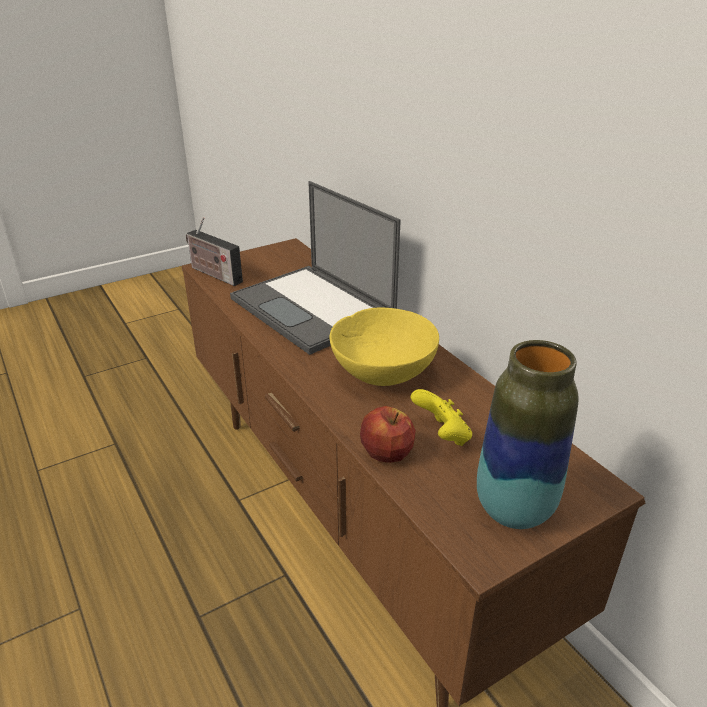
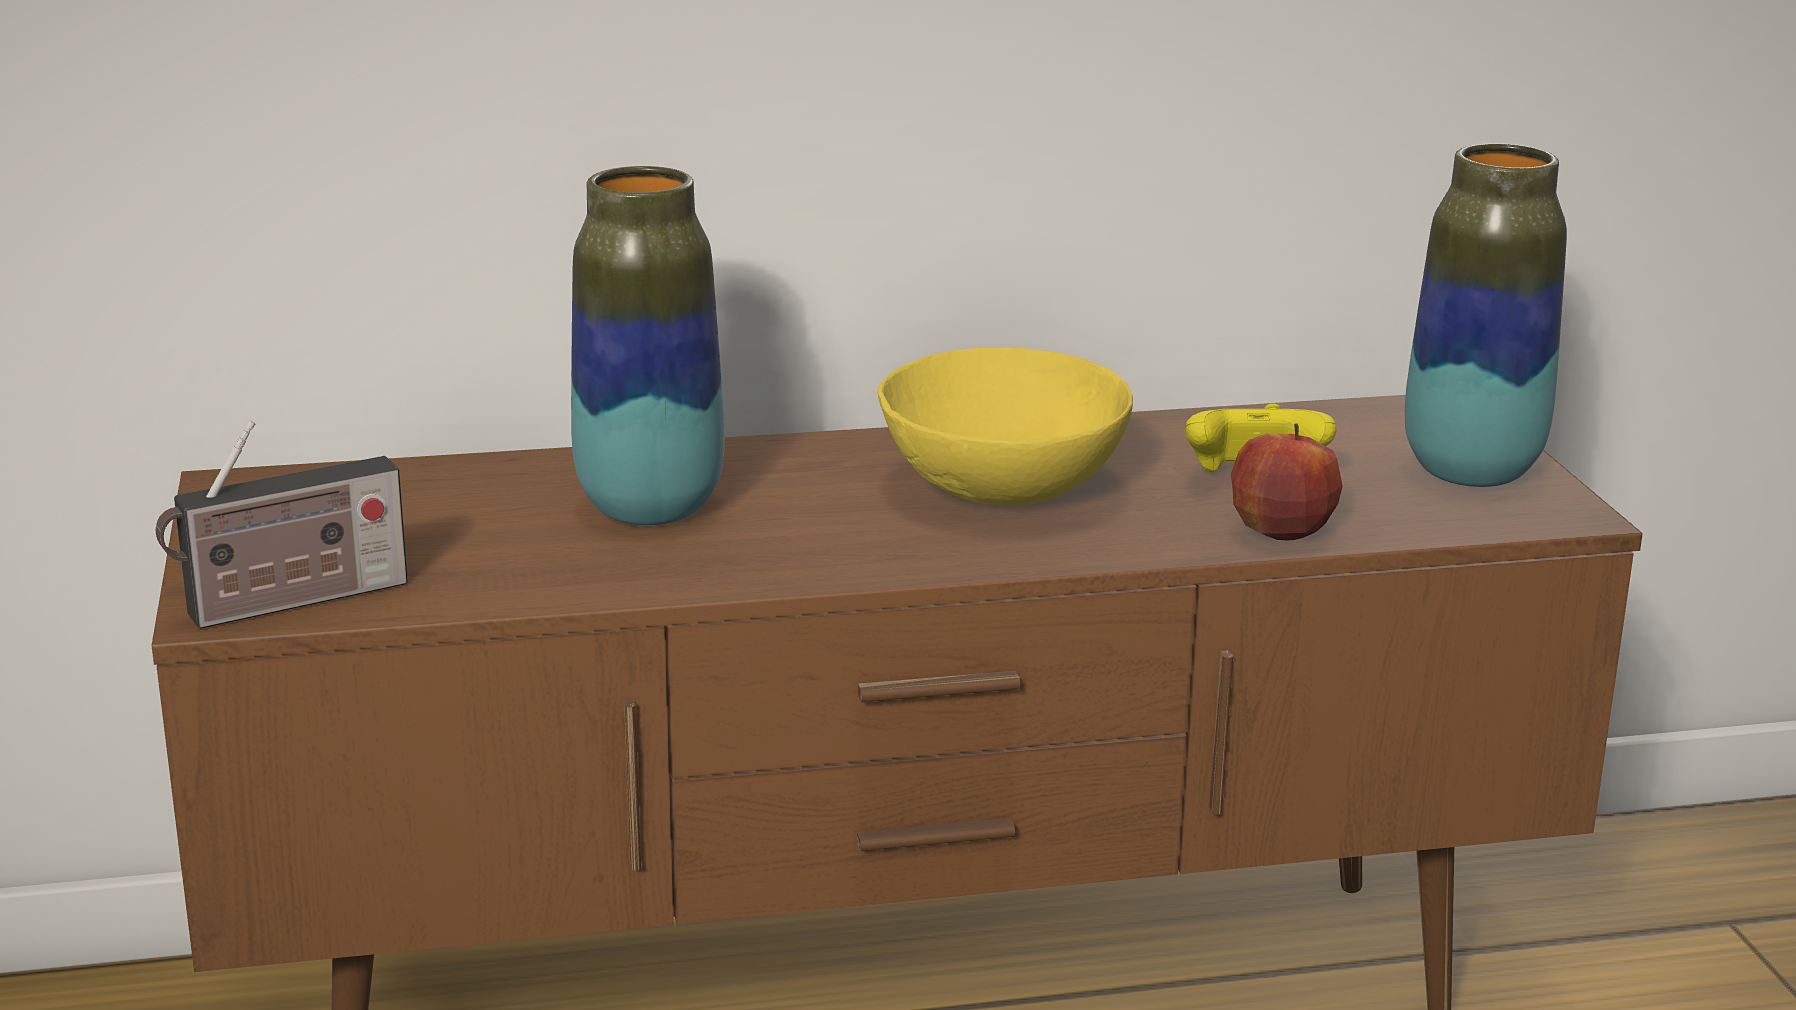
camera: 70 degrees left, 10 degrees down
laptop [230,181,401,355] -> vase [571,166,725,525]

